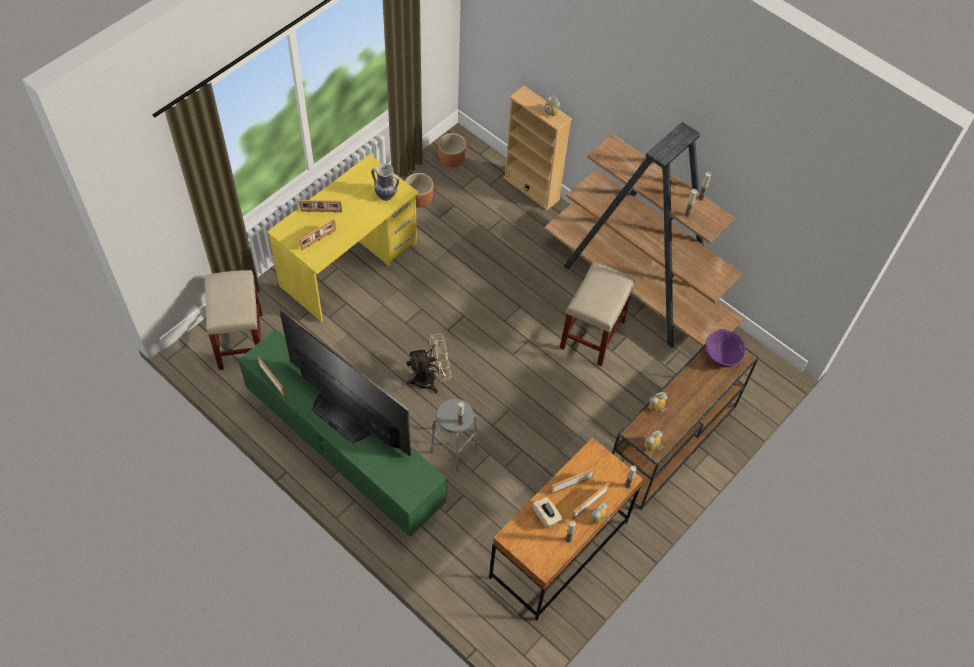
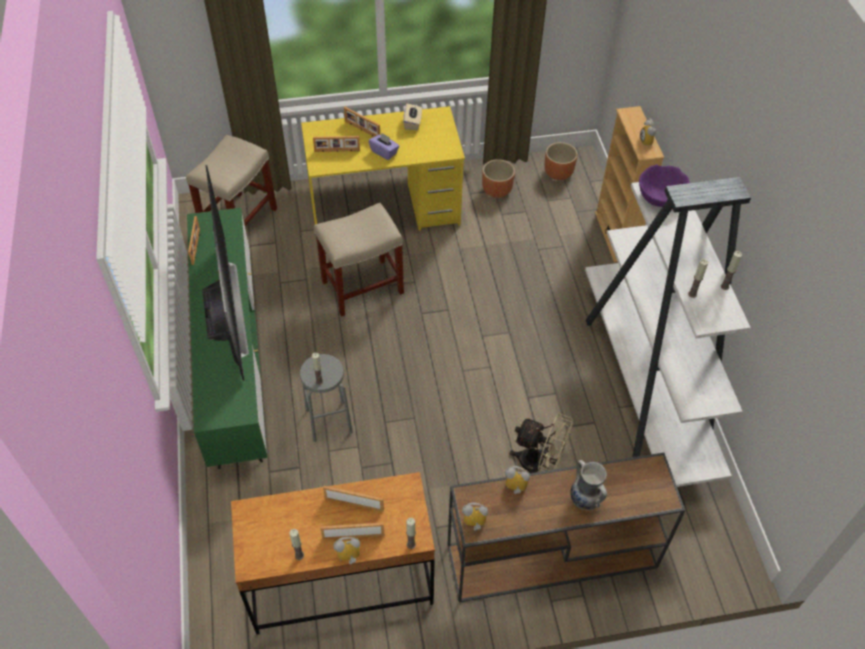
camera: 40 degrees right, 5 degrees down
vase [371,164,399,201] -> vase moved to [570,460,607,510]
beige fan [406,334,451,393] -> beige fan moved to [510,413,573,473]
beige tissue box [533,497,562,529] -> beige tissue box moved to [403,103,422,130]
brown bookcase [544,122,743,348] -> white bookcase [585,177,751,487]
beige stool [560,262,636,366] -> beige stool moved to [314,203,404,317]
purple bowl [706,329,745,367] -> purple bowl moved to [639,164,690,207]
none -> purple tissue box [368,133,399,160]

